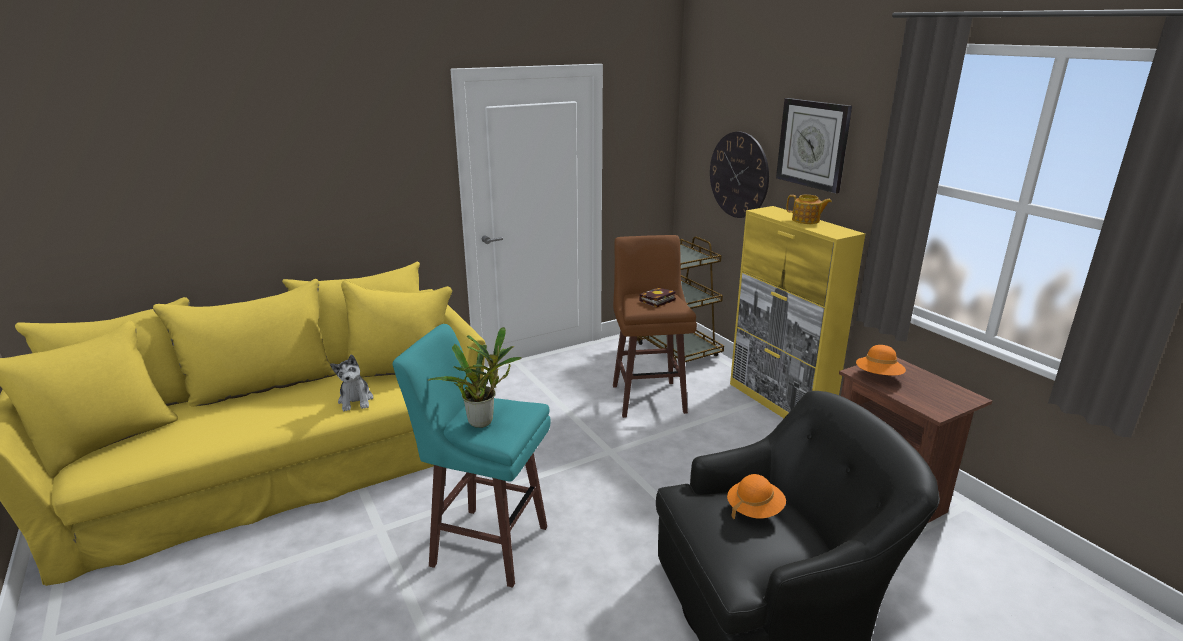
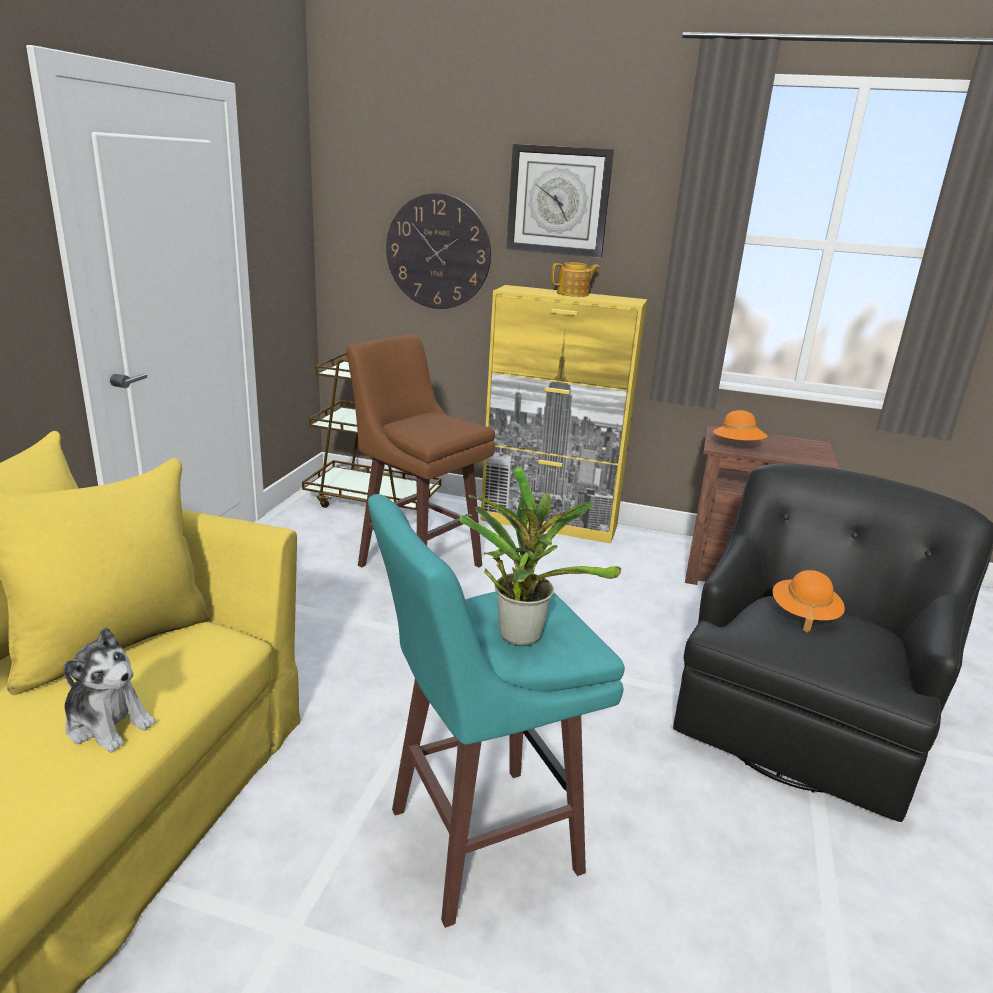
camera: 45 degrees left, 0 degrees up
book [640,287,676,307] -> none

